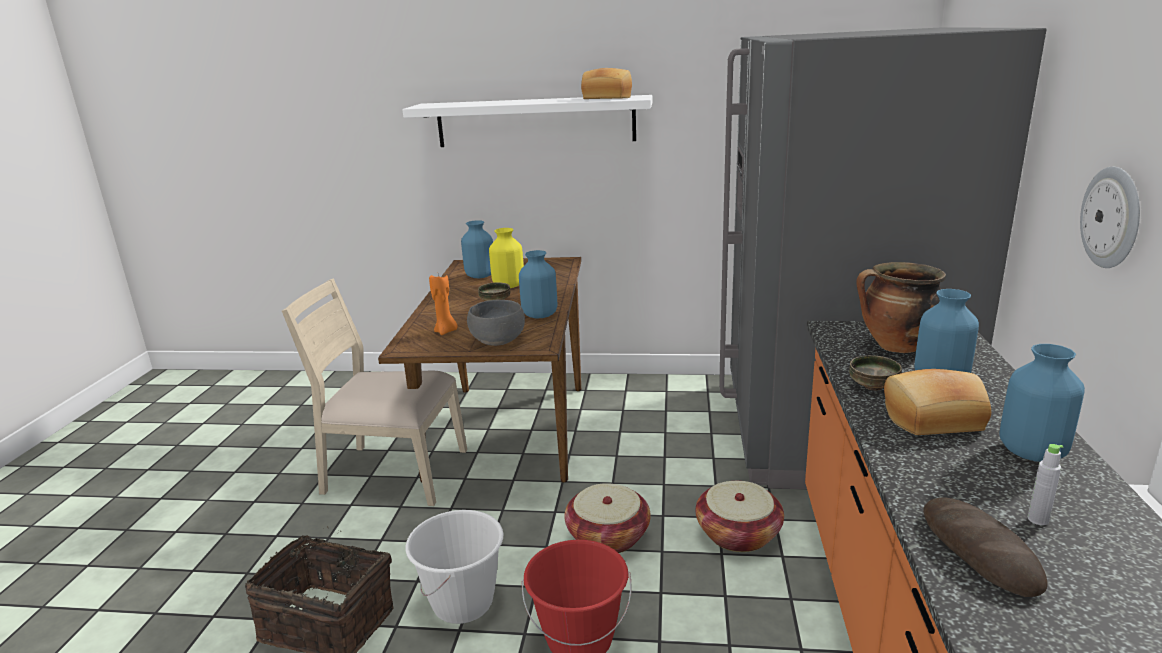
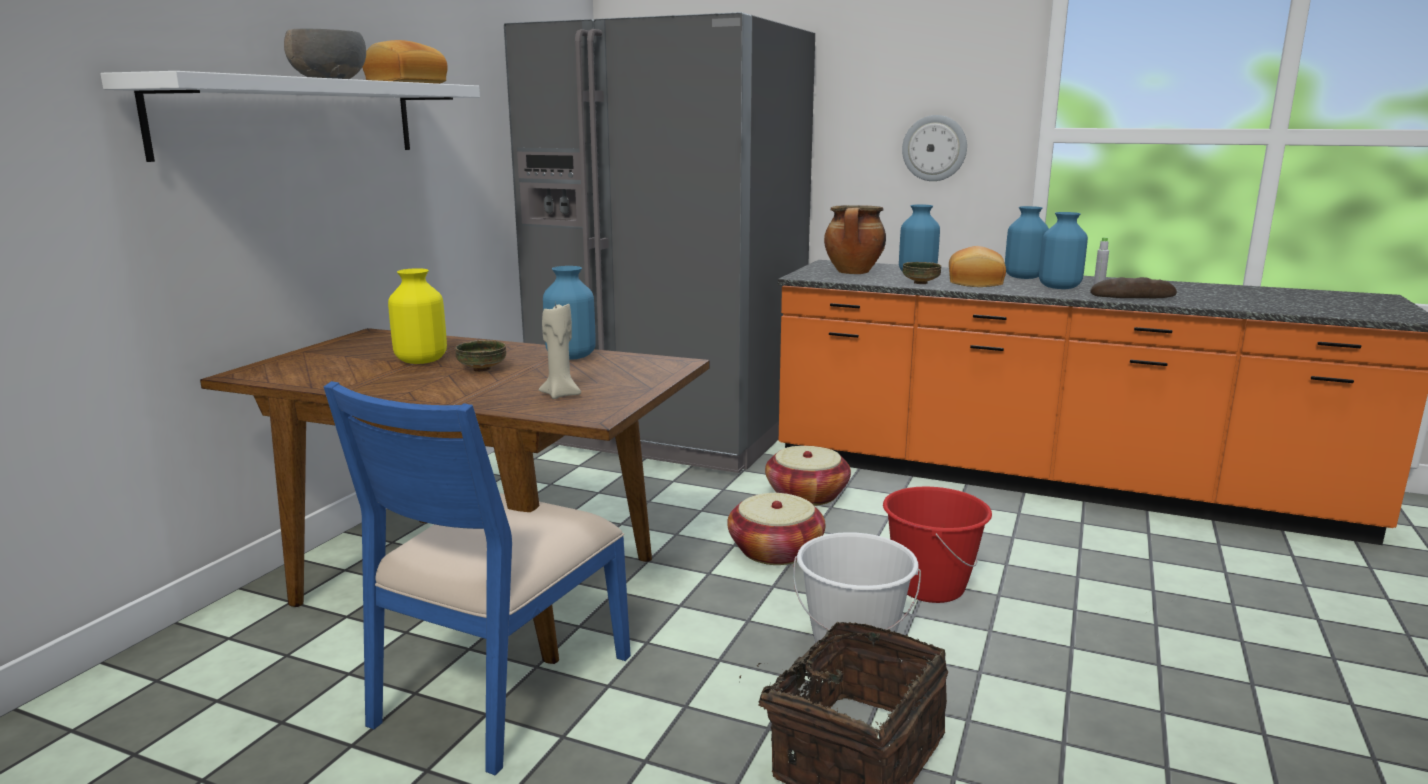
camera: 75 degrees left, 5 degrees down
beige chair [282,278,467,506] -> blue chair [324,381,631,775]
orange candle [429,275,458,335] -> beige candle [539,300,581,399]
blue vase [461,220,493,278] -> blue vase moved to [1039,212,1088,289]
grey bowl [467,300,525,346] -> grey bowl moved to [284,29,366,79]

